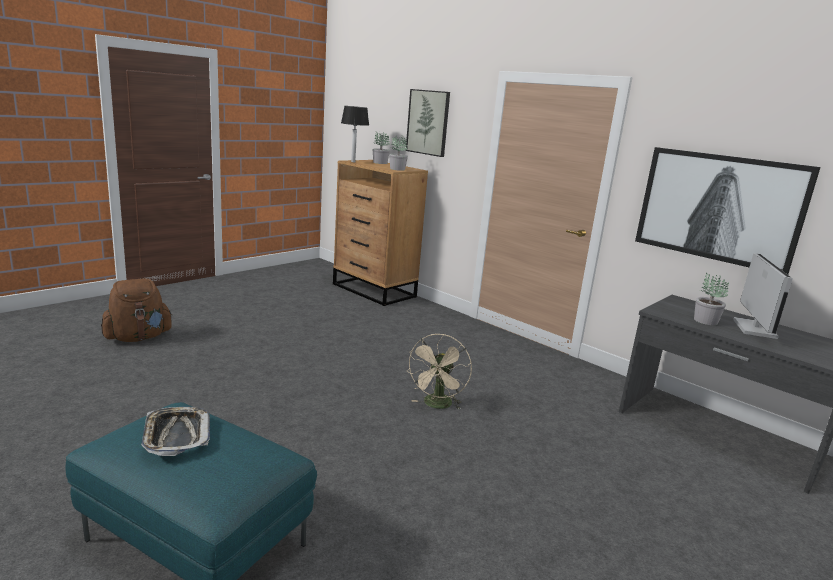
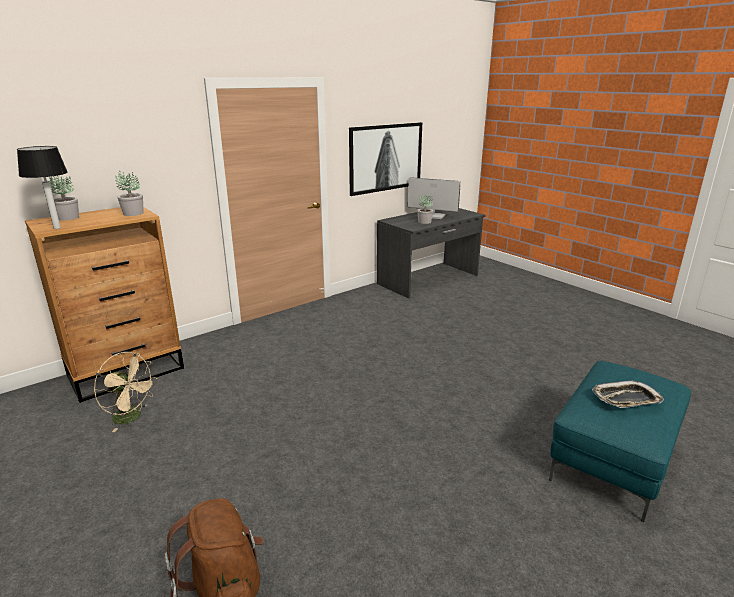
camera: 80 degrees left, 5 degrees up
picture [406,89,450,157] -> none
beige fan [407,334,472,409] -> beige fan moved to [94,352,157,432]

